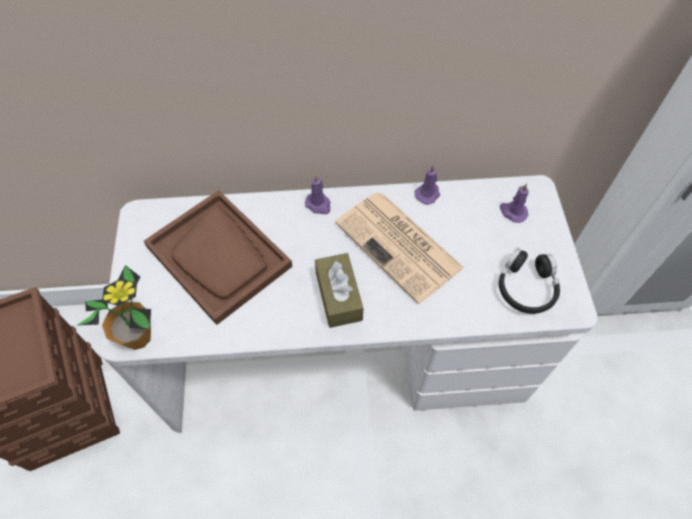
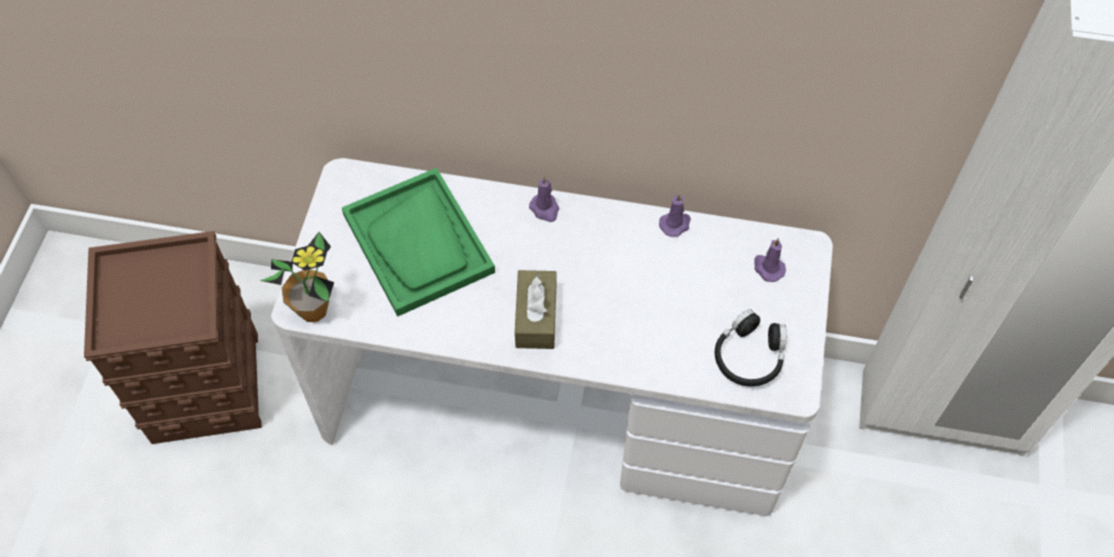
camera: 15 degrees right, 0 degrees up
brown tray [144,190,293,325] -> green tray [342,168,495,317]
newspaper [335,192,464,304] -> none

